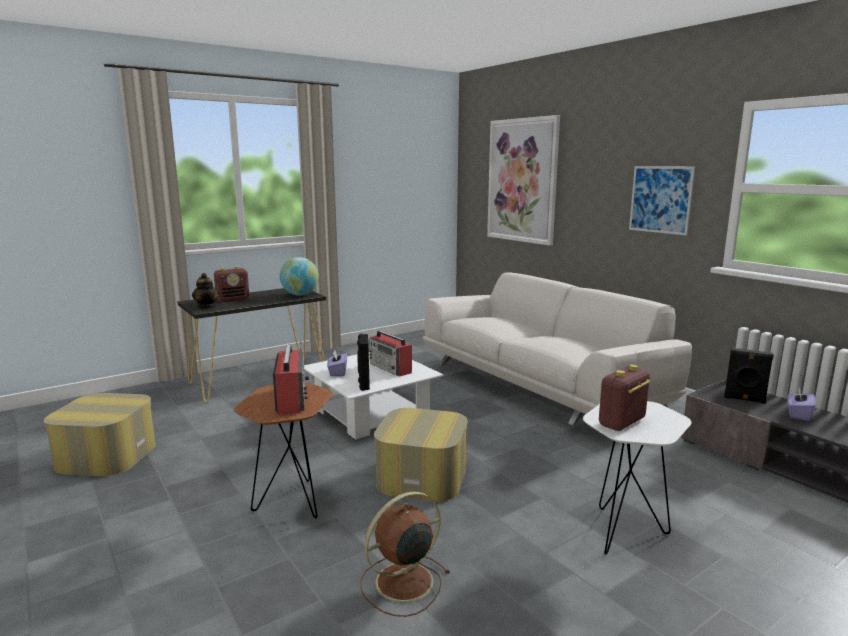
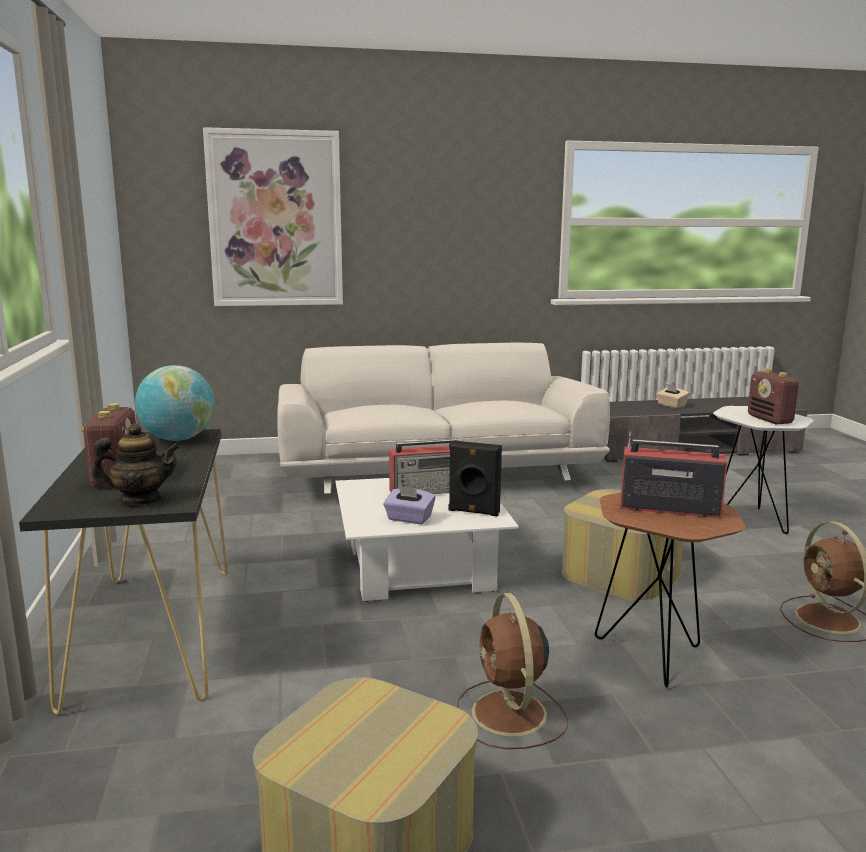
camera: 65 degrees left, 0 degrees up
picture [629,166,695,235] -> none
black speaker [724,348,774,404] -> none
purple tissue box [787,388,816,421] -> beige tissue box [656,384,690,408]
none -> brown fan [457,593,568,749]

